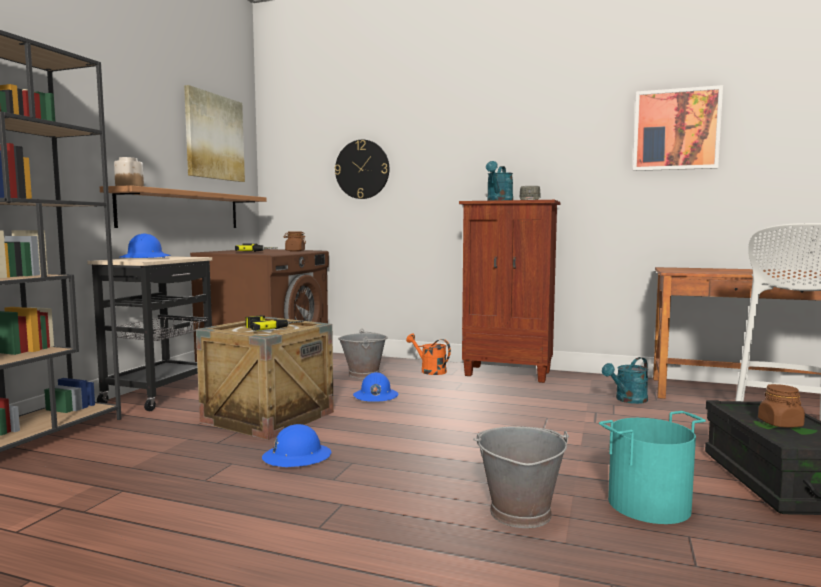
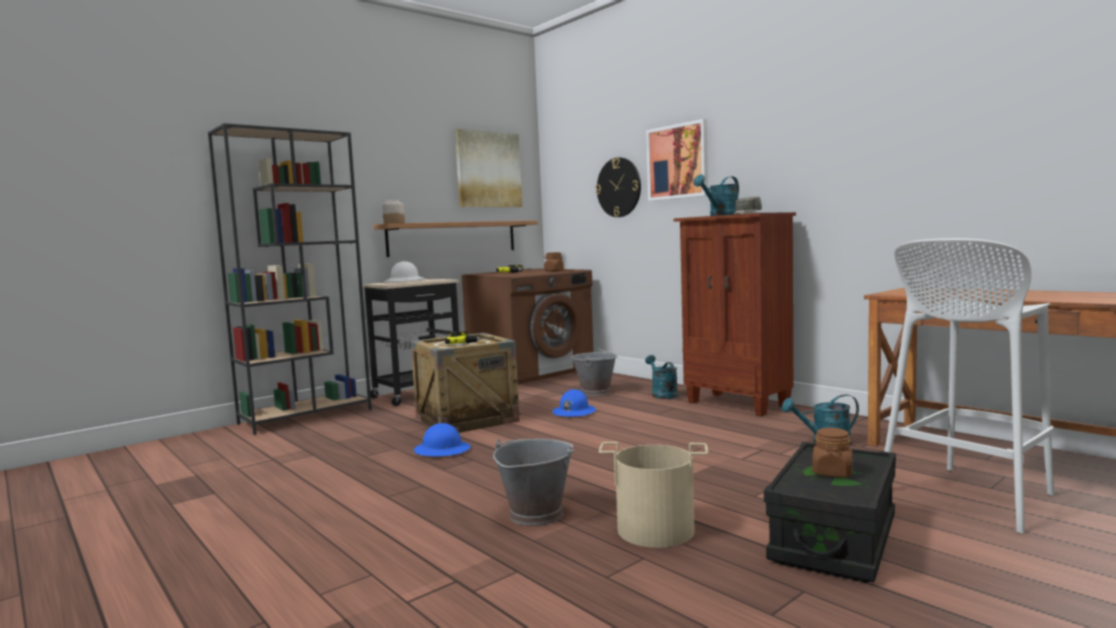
camera: 30 degrees right, 0 degrees up
blue hard hat [120,233,171,258] -> white hard hat [385,261,425,282]
orange watering can [406,334,451,375] -> turquoise watering can [645,355,678,399]
turquoise bucket [599,411,706,524] -> beige bucket [599,442,708,548]
picture [633,85,723,171] -> picture moved to [646,119,708,201]

